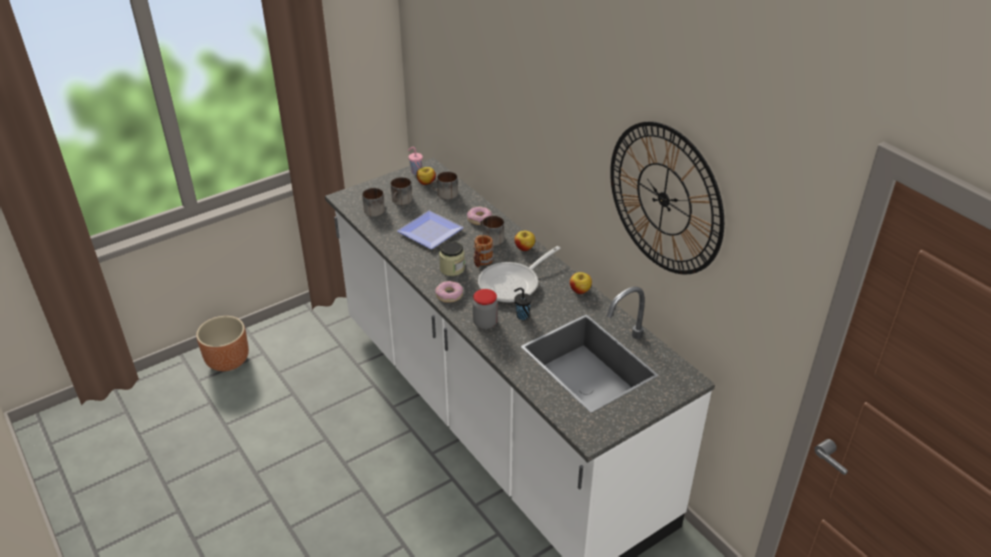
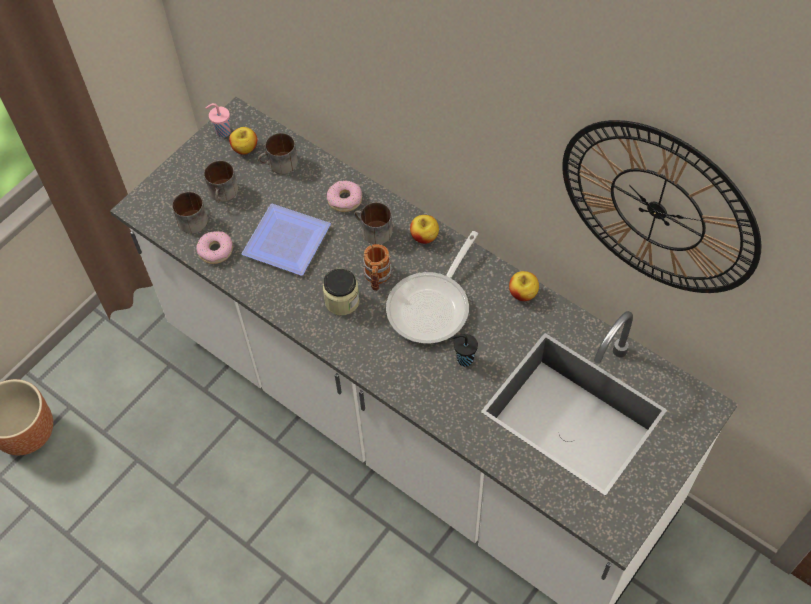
camera: 15 degrees left, 20 degrees up
donut [435,281,463,303] -> donut moved to [196,231,233,264]
jar [473,289,498,329] -> none

